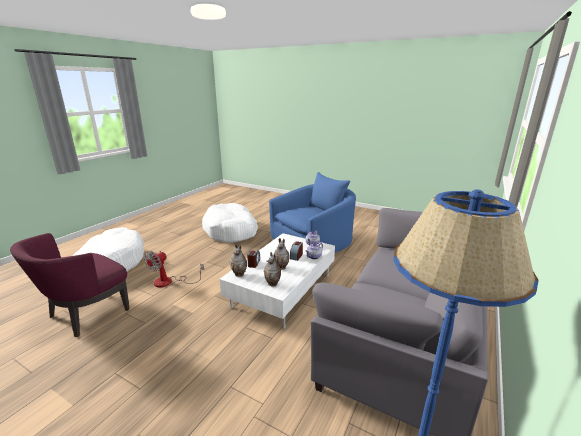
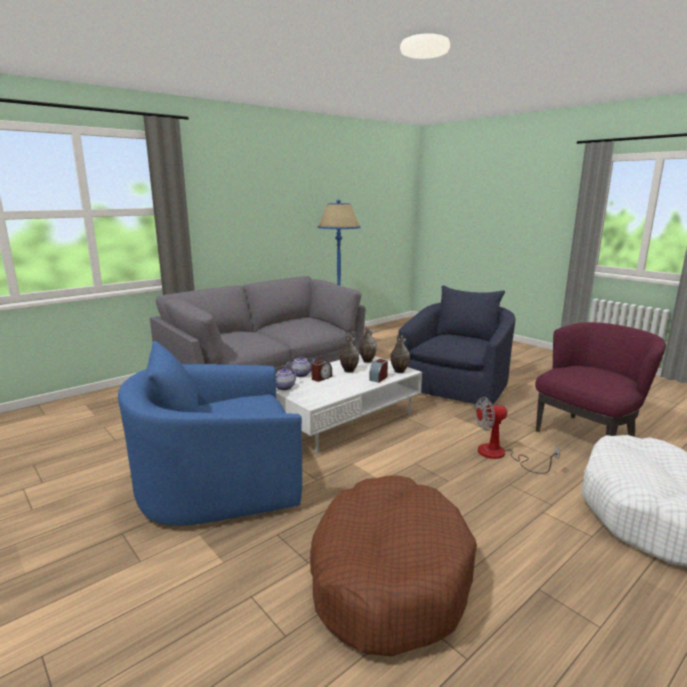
camera: 160 degrees left, 5 degrees down
fan [144,251,204,287] -> fan turned 150 degrees counterclockwise [475,397,560,474]
white dog bed [202,203,258,243] -> brown dog bed [310,475,477,657]
none -> blue armchair [398,285,515,406]

